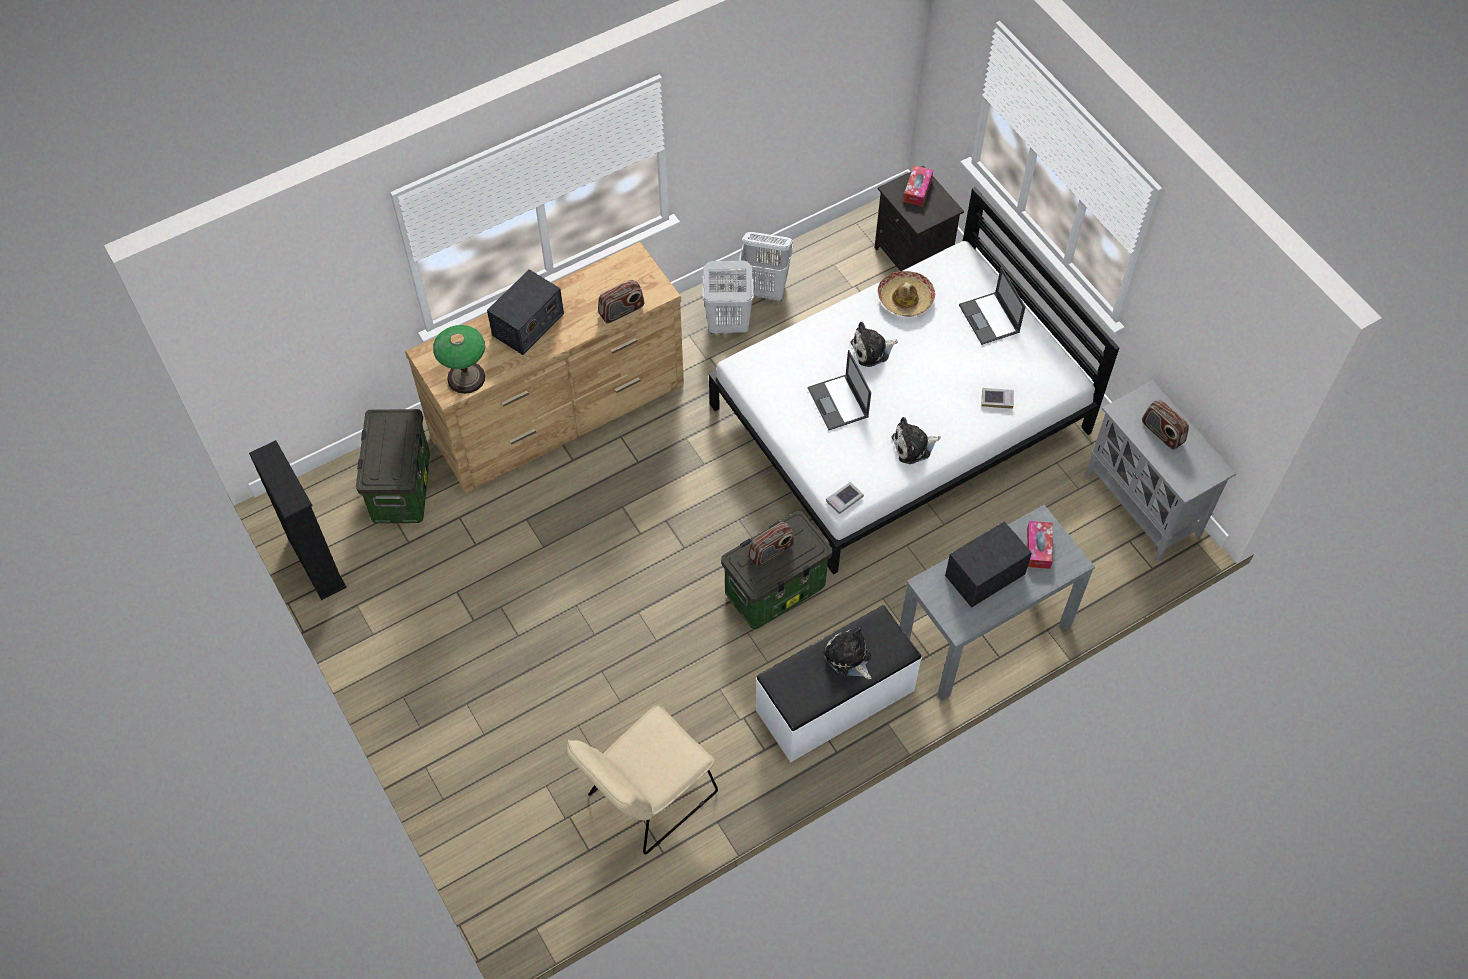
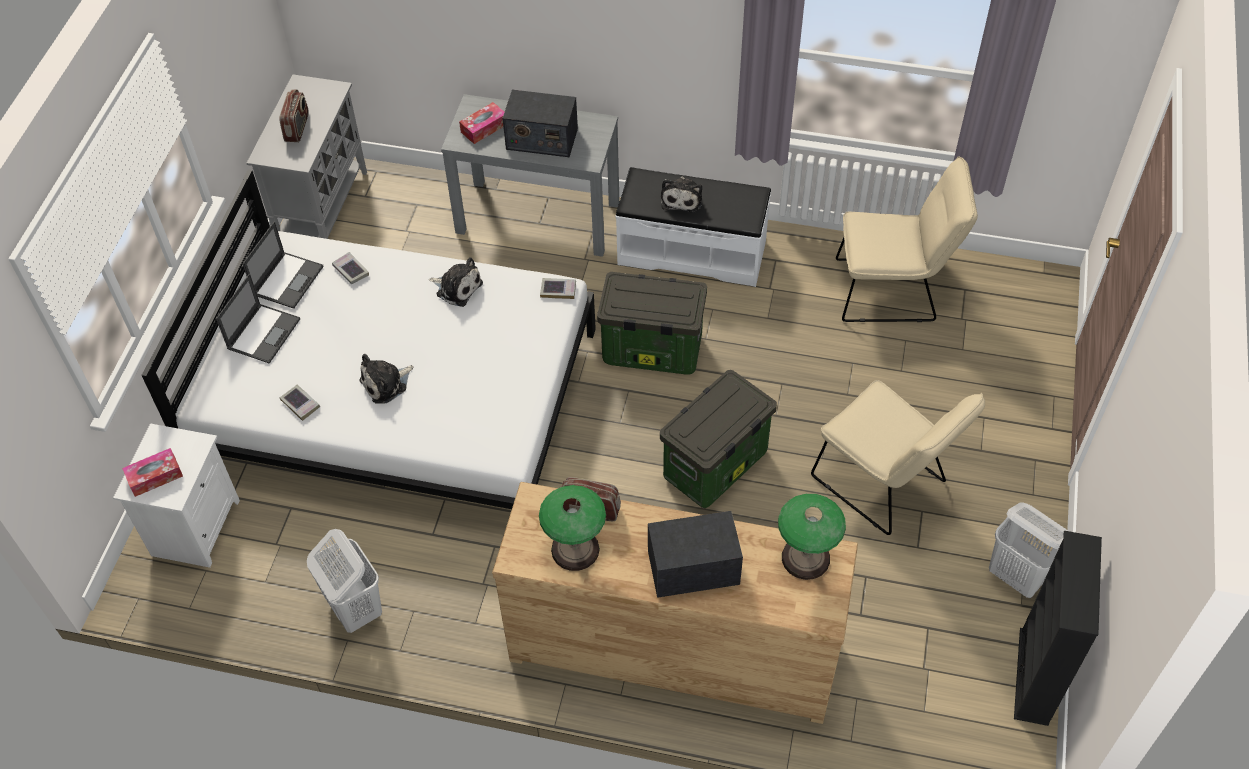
camera: 135 degrees left, 5 degrees down
storage box [356,409,430,523] -> storage box moved to [660,370,777,508]
white laundry basket [703,261,754,333] -> white laundry basket moved to [989,502,1068,598]
radio [748,522,794,567] -> none
laptop [808,350,871,430] -> laptop moved to [242,221,323,309]
plush toy [850,322,898,367] -> plush toy turned 120 degrees clockwise [359,354,413,404]
black nightstand [874,165,964,271] -> white nightstand [113,423,240,568]
hat [878,271,935,317] -> book [280,384,320,421]
none -> table lamp [539,485,606,571]
none -> beige chair [811,380,985,535]

